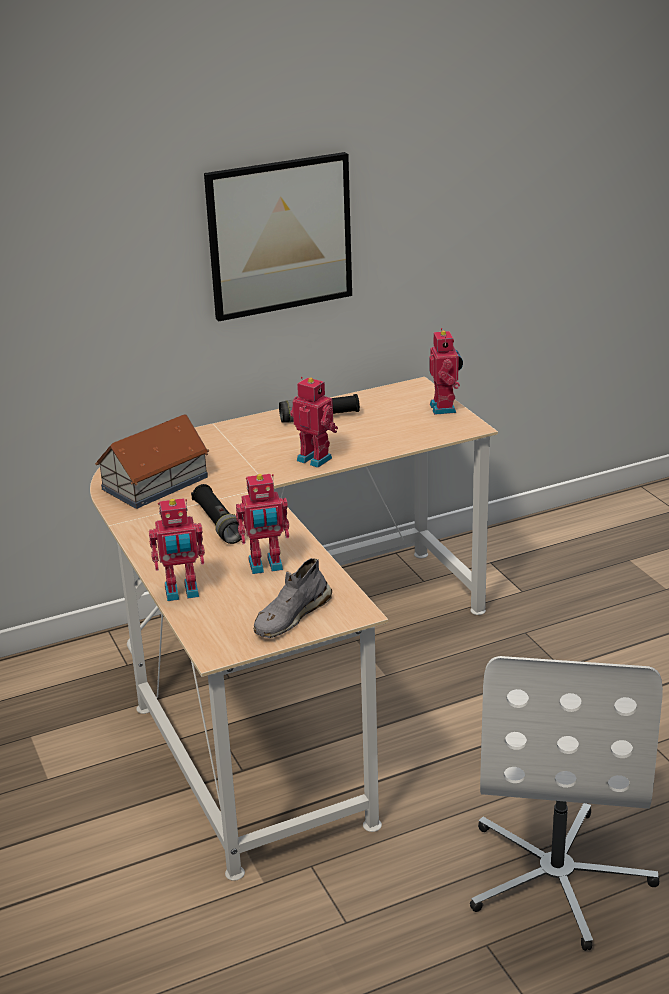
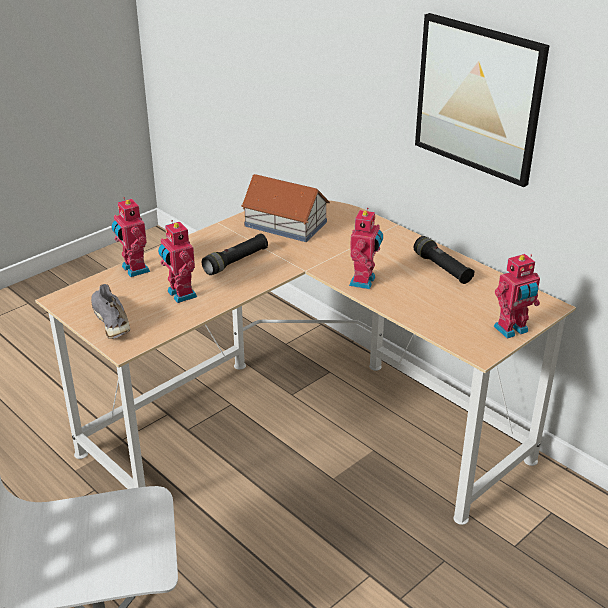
camera: 70 degrees right, 5 degrees up
grey shoe [254,558,332,638] -> grey shoe turned 45 degrees clockwise [91,284,130,339]

